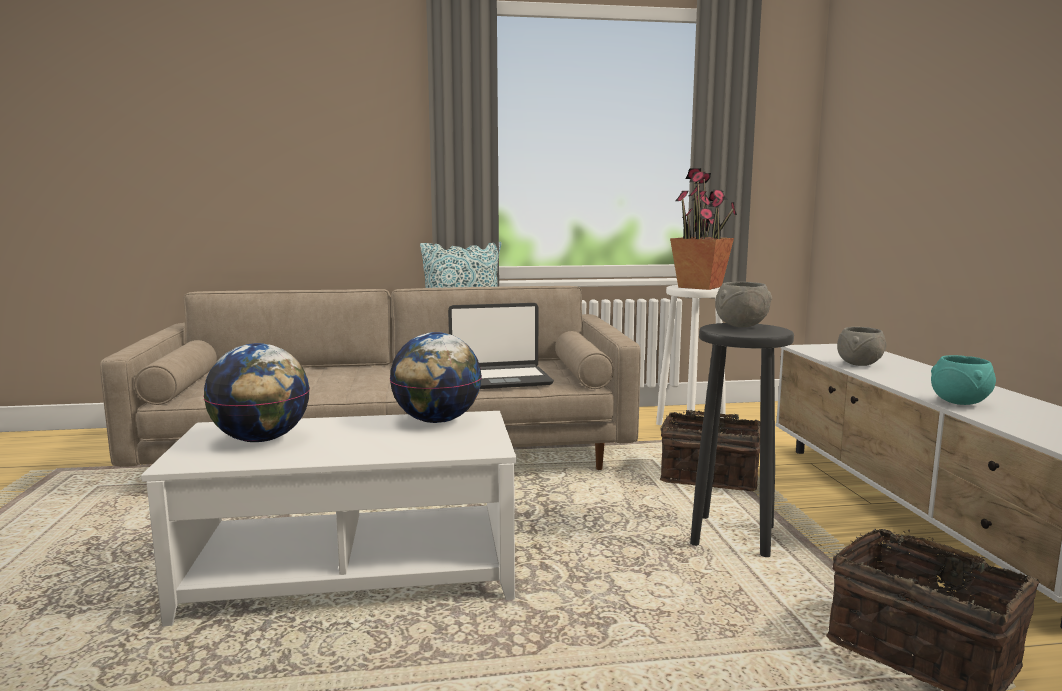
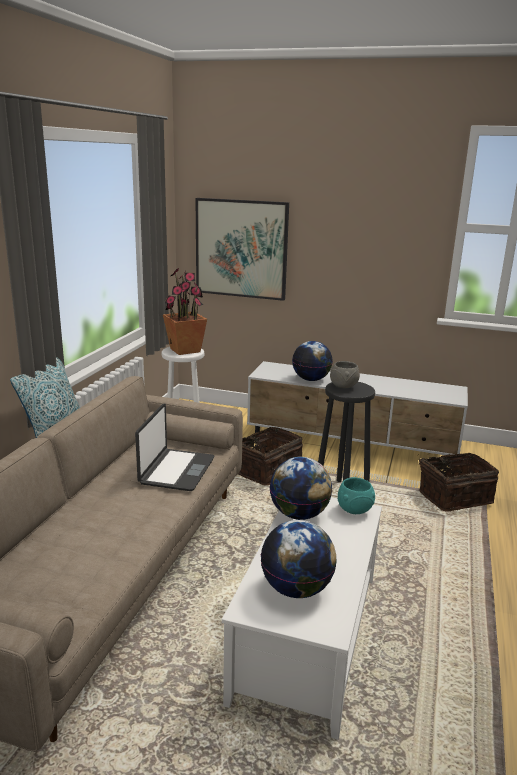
camera: 65 degrees left, 10 degrees up
grey bowl [837,327,886,366] -> globe [292,341,333,381]
turquoise bowl [931,355,996,405] -> turquoise bowl moved to [338,477,375,514]
none -> picture [196,198,289,301]

